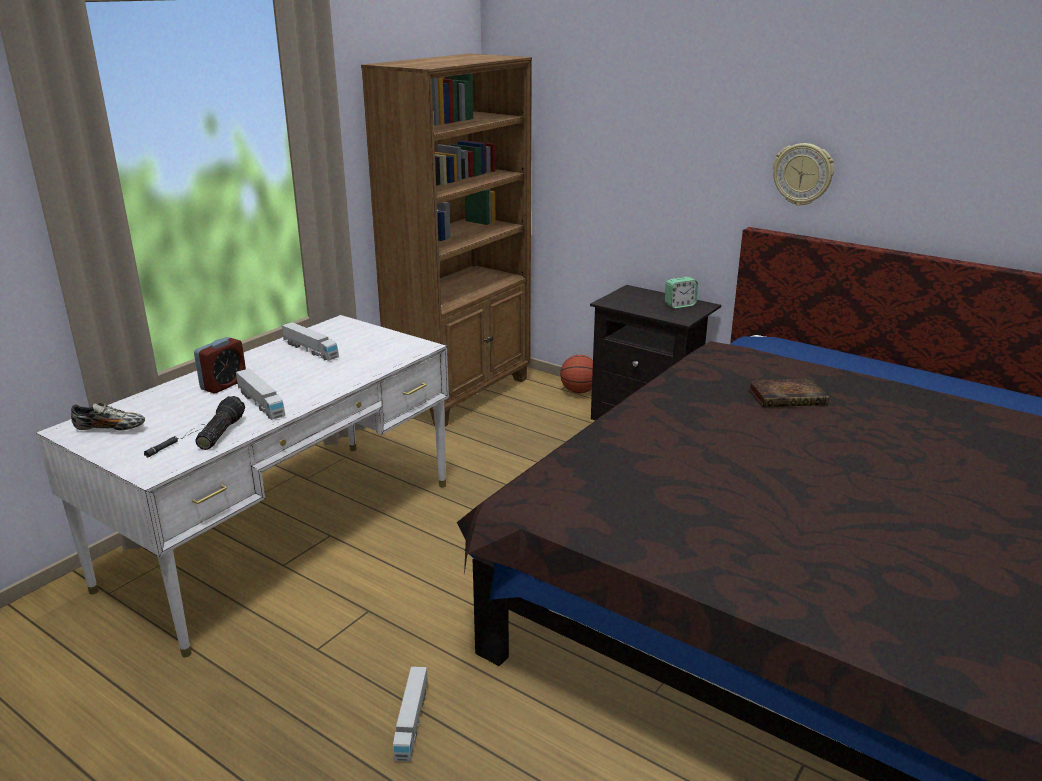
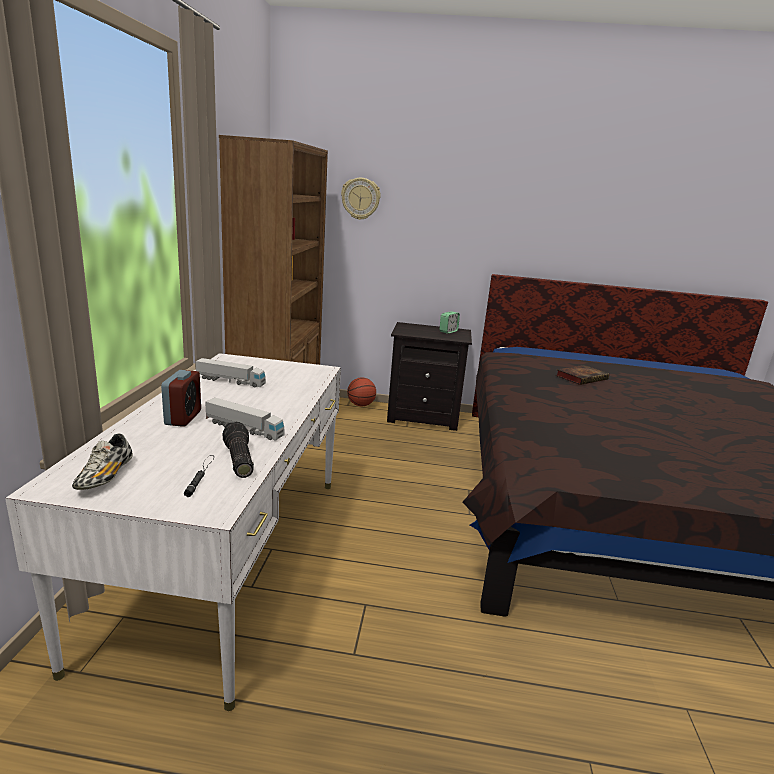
camera: 30 degrees left, 5 degrees down
shoe [71,403,145,431] -> shoe turned 120 degrees clockwise [72,434,133,490]
toy truck [393,666,428,762] -> none
wall clock [773,143,834,206] -> wall clock moved to [341,178,381,220]

